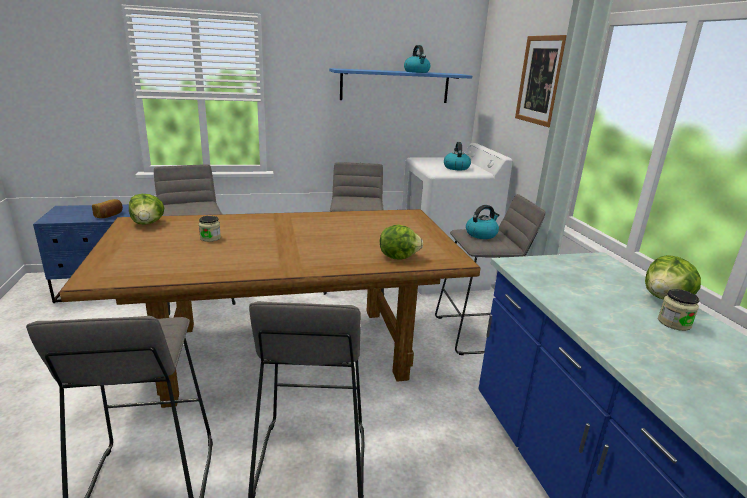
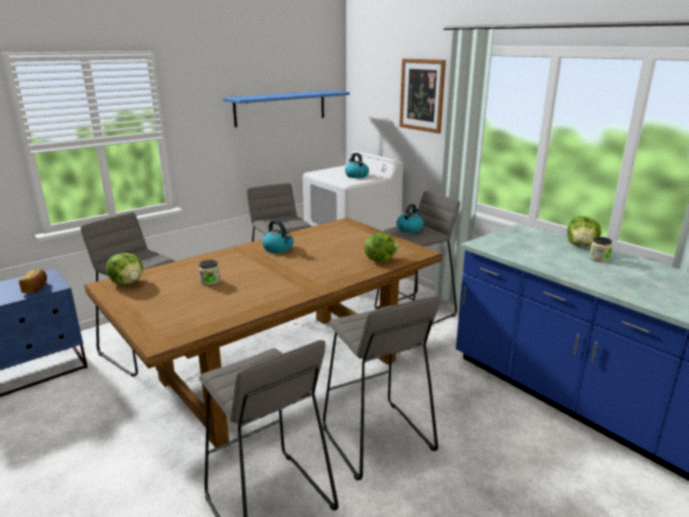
camera: 25 degrees left, 0 degrees up
kettle [404,45,430,73] -> kettle moved to [262,220,293,253]

